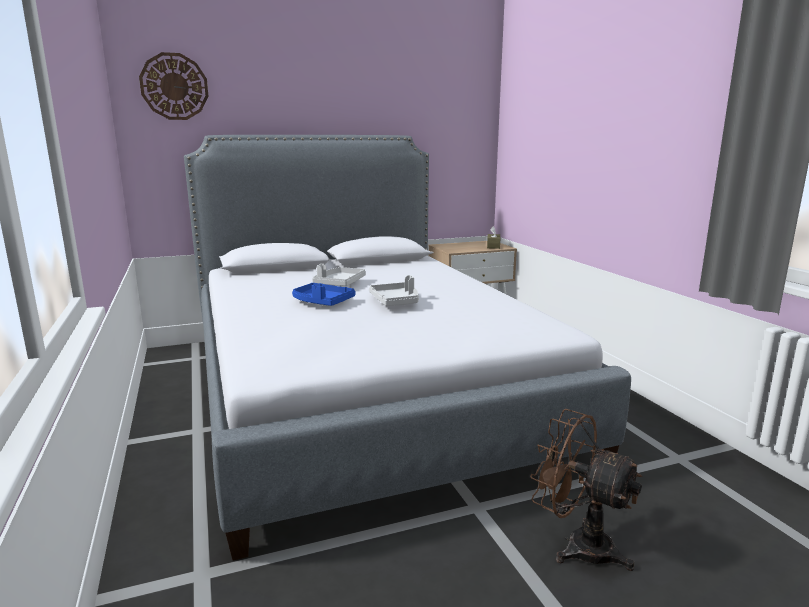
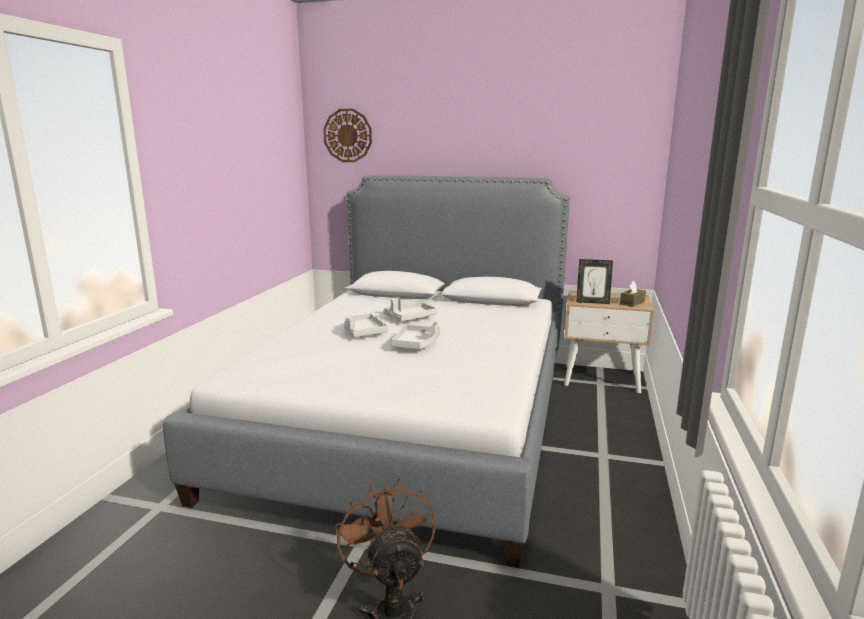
camera: 35 degrees right, 0 degrees up
blue tray [292,283,355,306] -> grey tray [344,314,388,337]
none -> picture frame [576,259,613,304]

